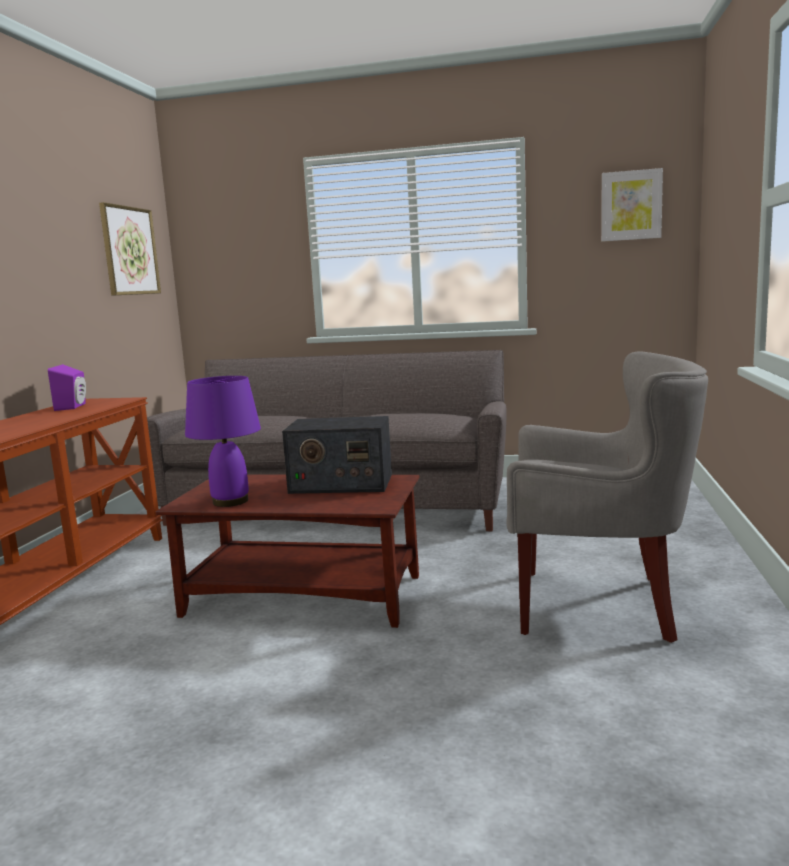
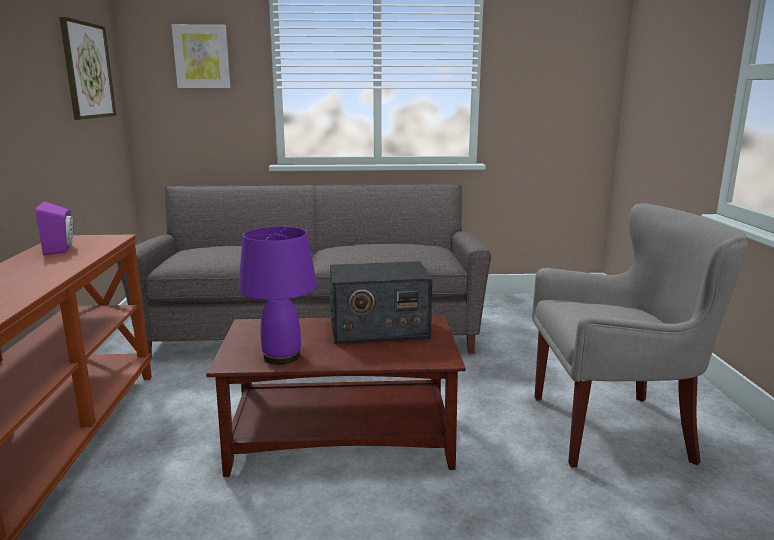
camera: 15 degrees left, 5 degrees up
picture [601,168,663,242] -> picture moved to [172,24,231,88]

